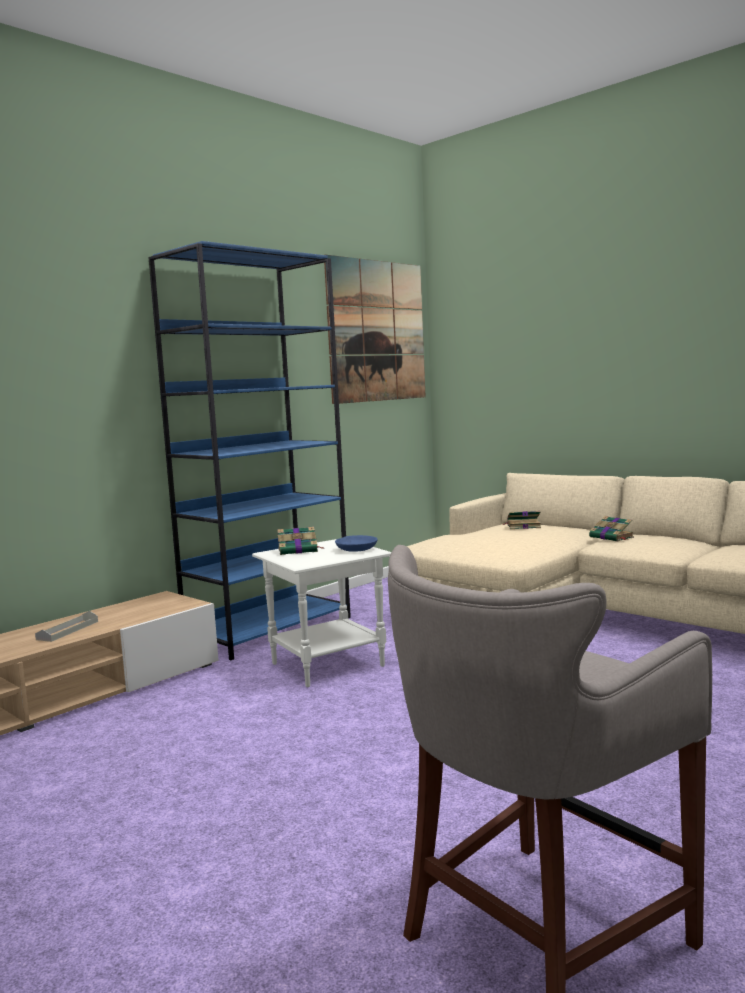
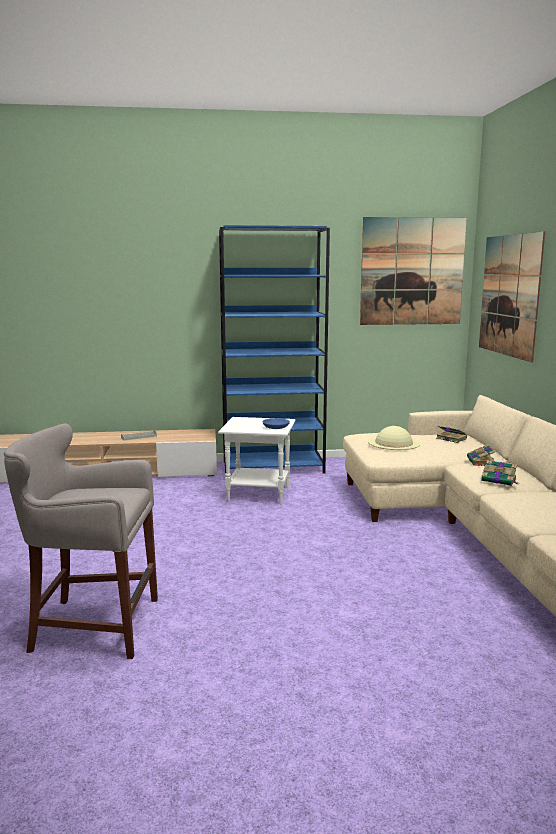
camera: 40 degrees right, 5 degrees up
book [277,527,323,555] -> book moved to [481,460,517,486]
none -> beige hat [368,426,420,450]
none -> picture [479,231,545,362]

